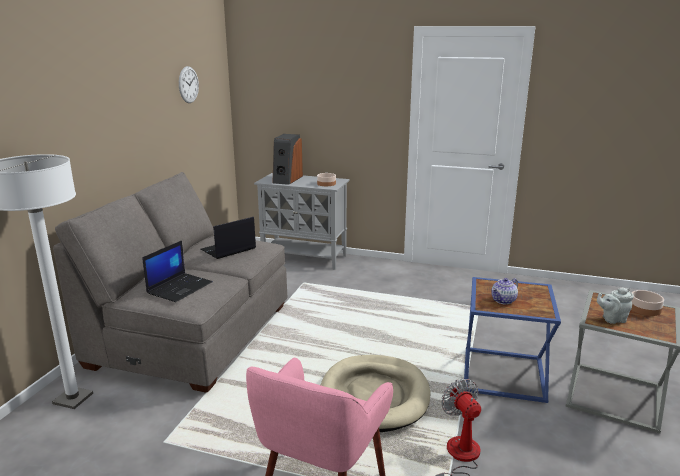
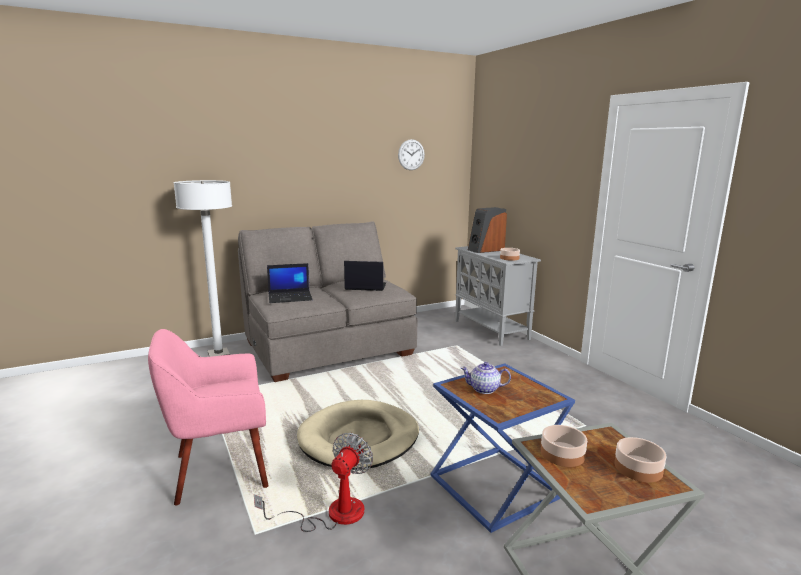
camera: 45 degrees right, 5 degrees down
grey teapot [597,288,634,324] -> bowl [541,425,587,467]

